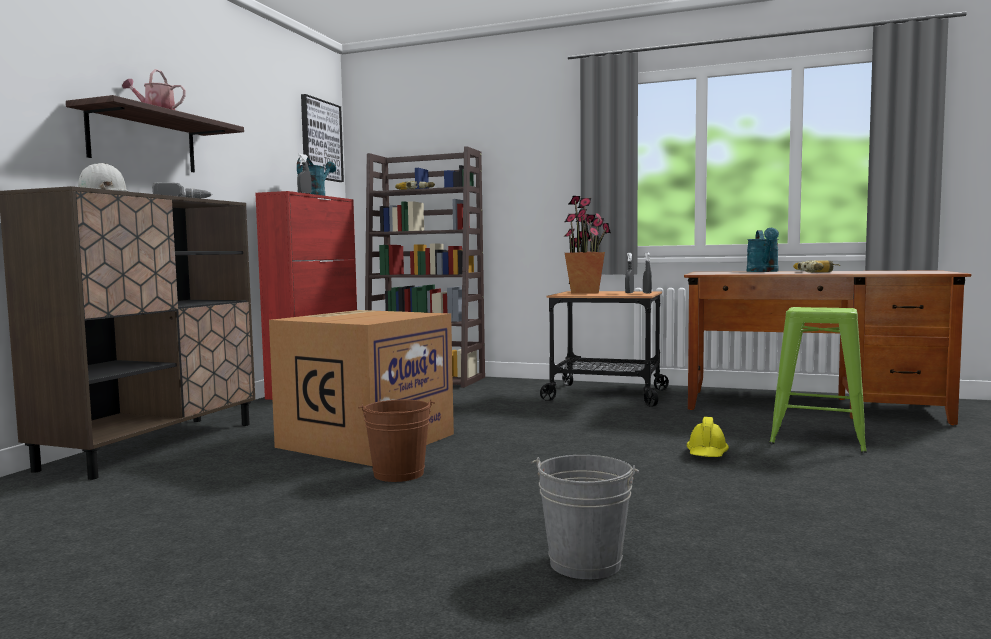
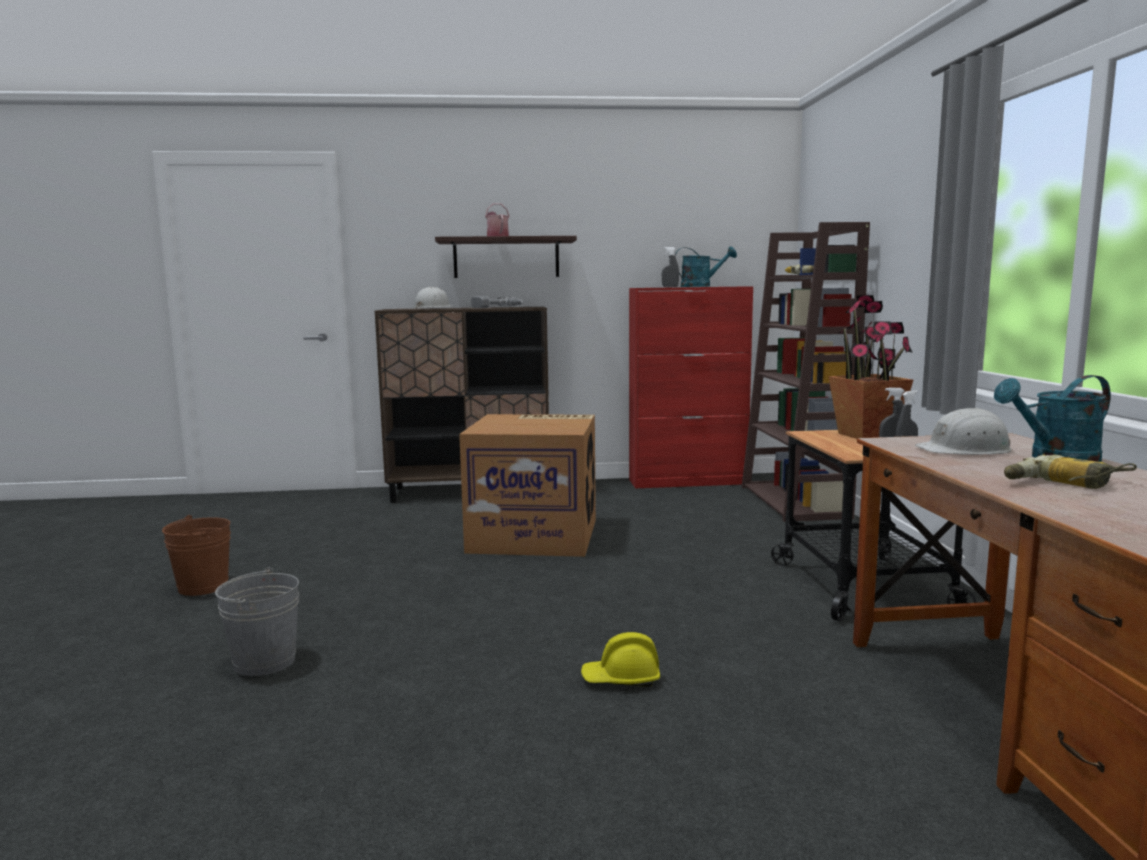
camera: 65 degrees right, 5 degrees up
picture [301,94,344,182] -> none
brown bucket [359,399,435,482] -> brown bucket moved to [162,515,231,596]
green stool [769,307,867,453] -> none
none -> white hard hat [915,408,1012,455]

